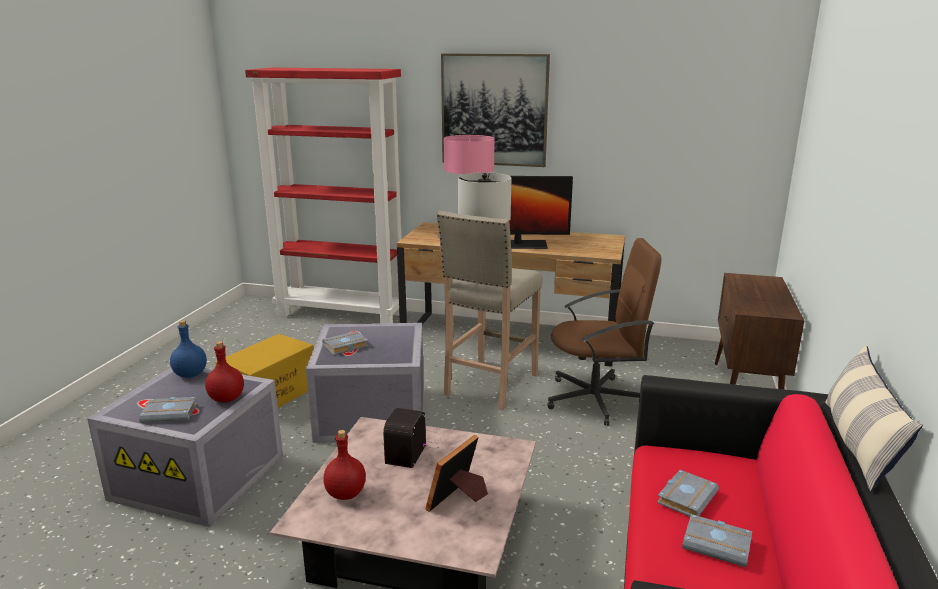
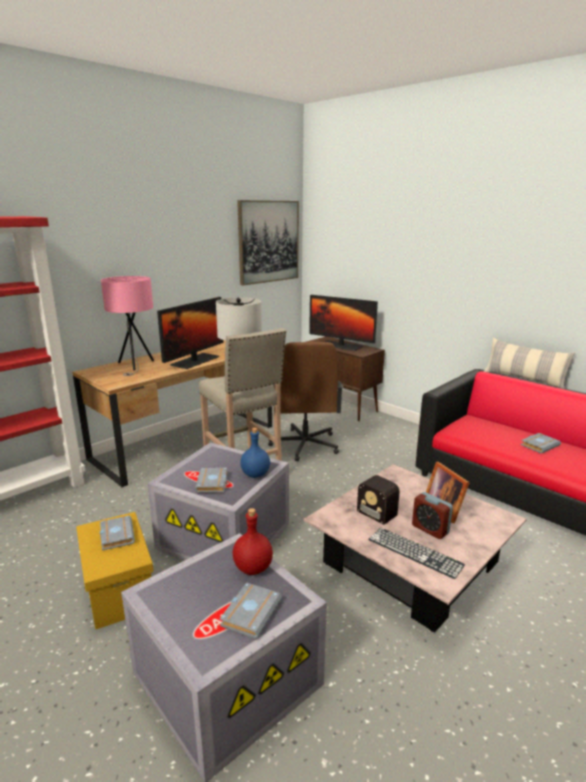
camera: 60 degrees left, 0 degrees up
blue bottle [170,320,207,378] -> blue bottle moved to [240,428,270,478]
red bottle [323,430,366,500] -> keyboard [368,528,465,579]
picture [441,54,550,167] -> picture moved to [237,200,299,285]
brown office chair [547,238,662,426] -> brown office chair turned 150 degrees clockwise [268,342,343,462]
grey book [657,470,719,517] -> grey book moved to [100,516,135,551]
none -> monitor [309,295,378,351]
none -> alarm clock [412,492,453,539]

